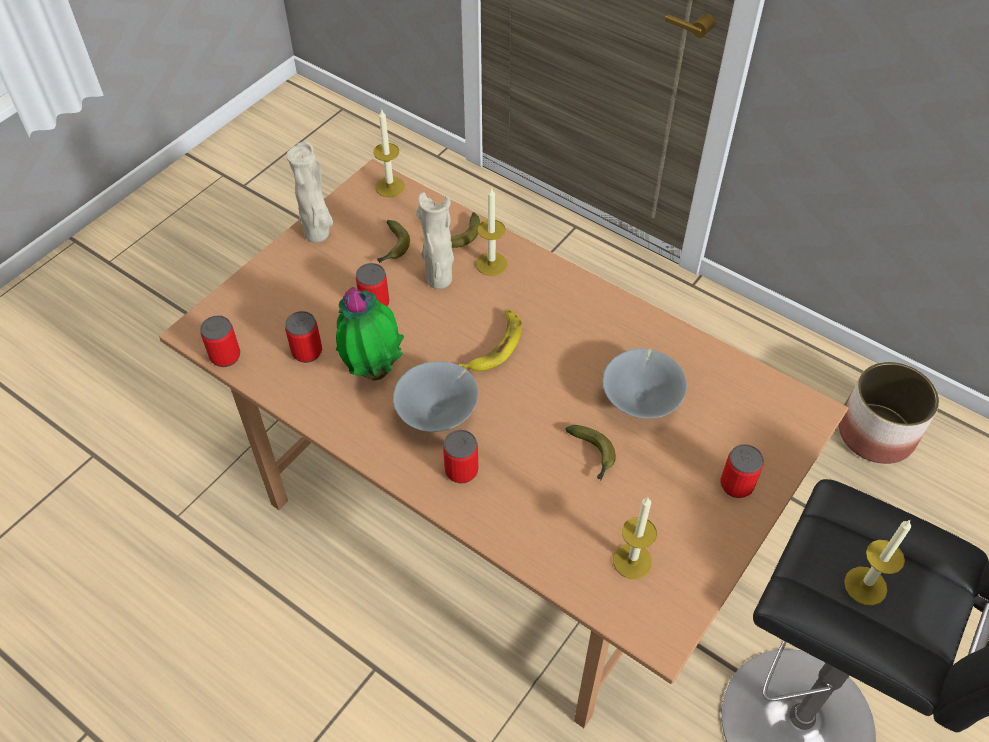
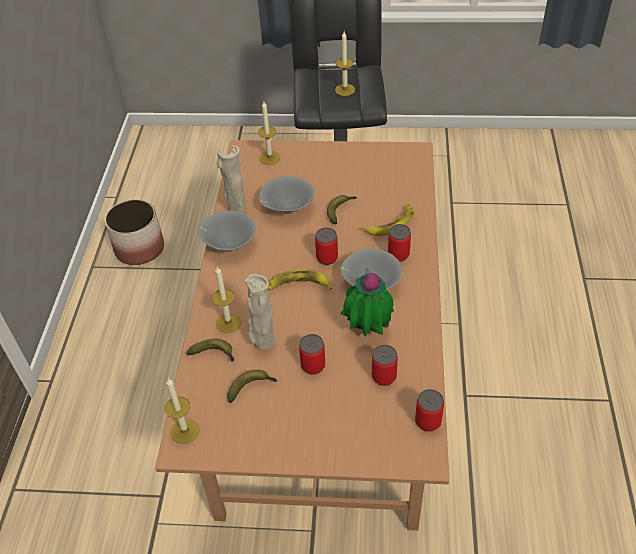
camera: 120 degrees left, 5 degrees down
beige vase [286,141,333,243] -> beige vase moved to [217,145,246,214]
candle [613,497,657,579] -> candle moved to [258,101,280,165]
can [720,444,763,498] -> can moved to [315,228,338,265]
none -> grey bowl [198,211,256,250]
none -> banana [360,204,414,236]

